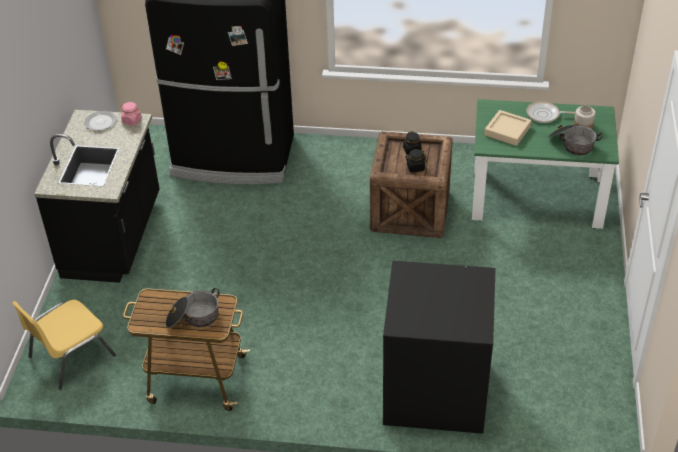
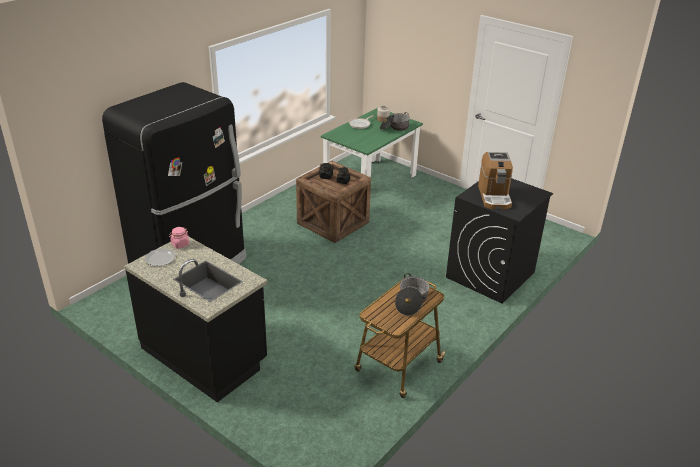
camera: 60 degrees left, 10 degrees down
yellow chair [12,300,116,390] -> none
beige tray [484,110,532,146] -> none
none -> coffee machine [478,152,513,209]

